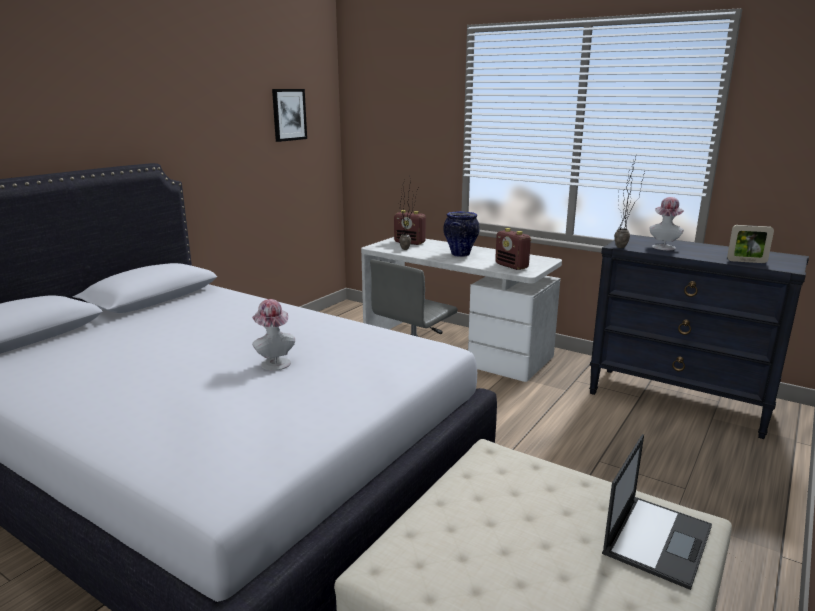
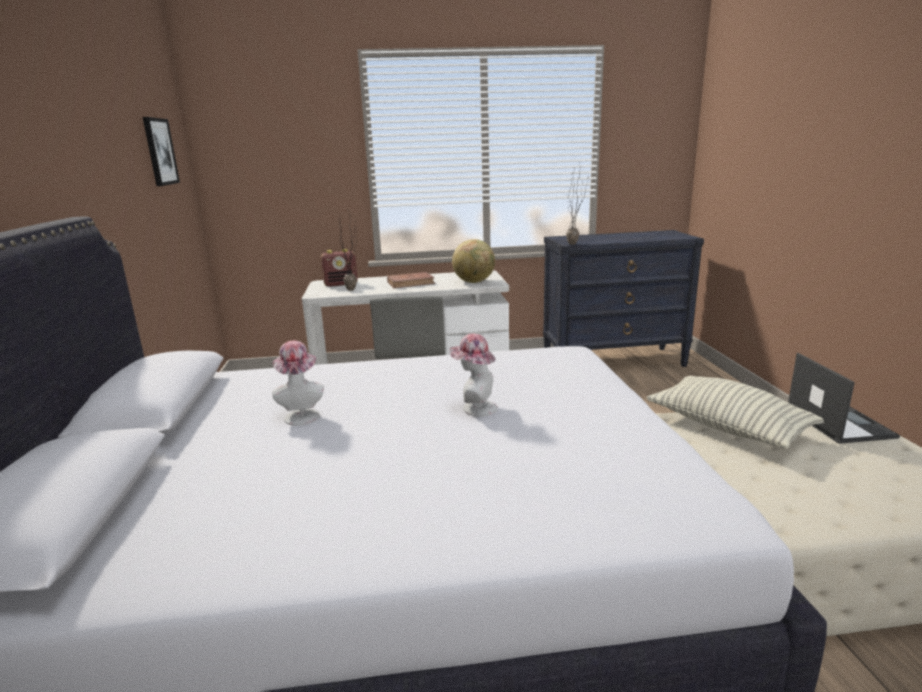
camera: 40 degrees left, 0 degrees up
vase [443,211,480,257] -> brown book [387,272,435,289]
radio [495,228,531,270] -> globe [452,239,495,283]
hat [650,197,684,250] -> hat moved to [272,340,324,426]
picture frame [727,225,774,263] -> none
none -> pillow [646,376,824,449]

